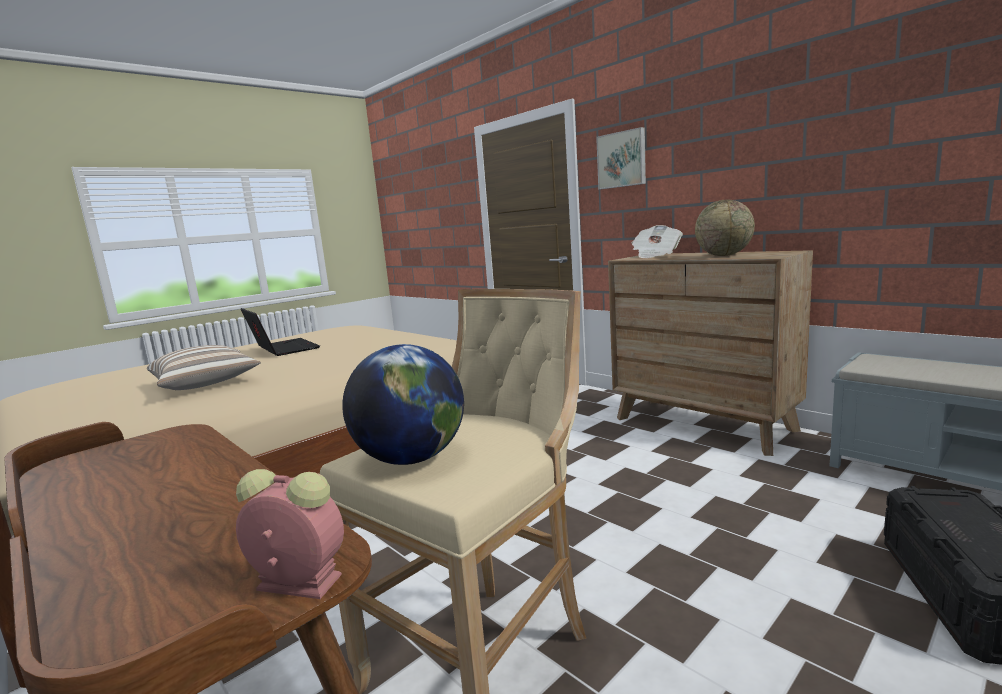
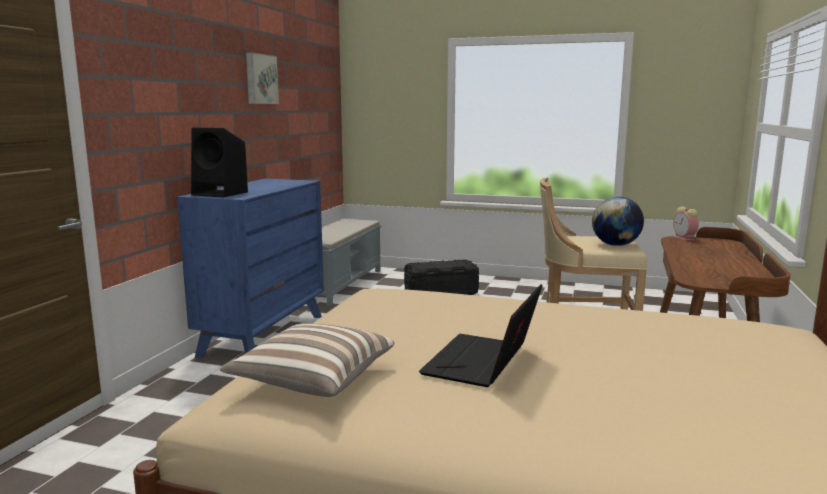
camera: 120 degrees left, 0 degrees up
pillow [147,345,261,390] -> pillow moved to [220,323,394,397]
picture [596,127,646,189] -> picture moved to [246,52,279,104]
brown dresser [608,250,813,456] -> blue dresser [177,179,324,358]
newspaper [632,225,683,258] -> black speaker [191,128,248,197]
globe [695,200,755,256] -> none

